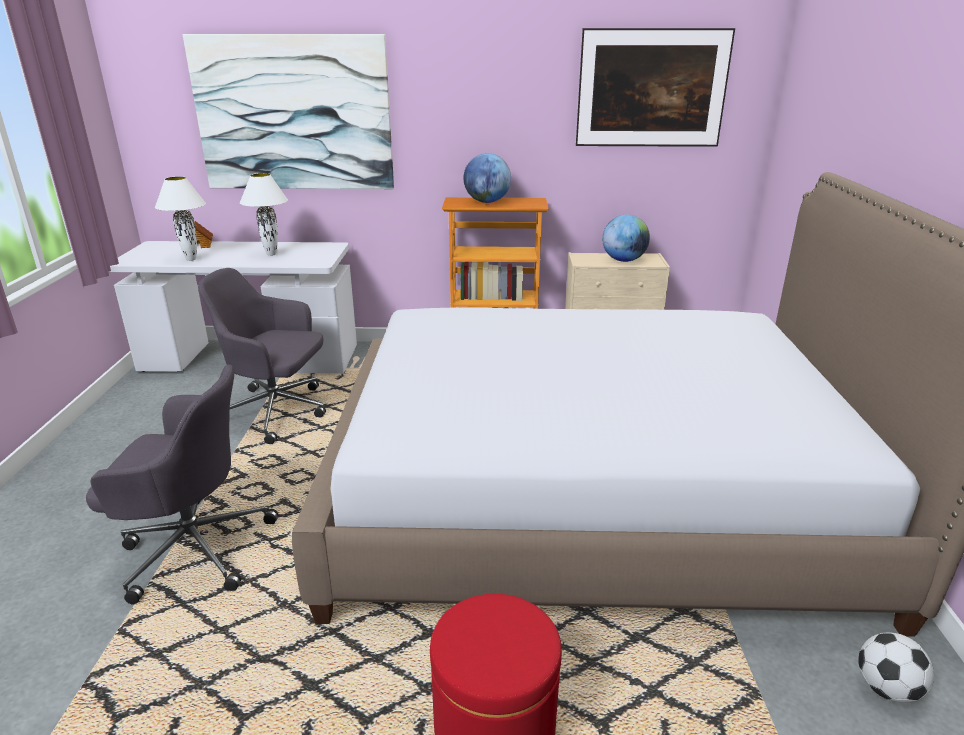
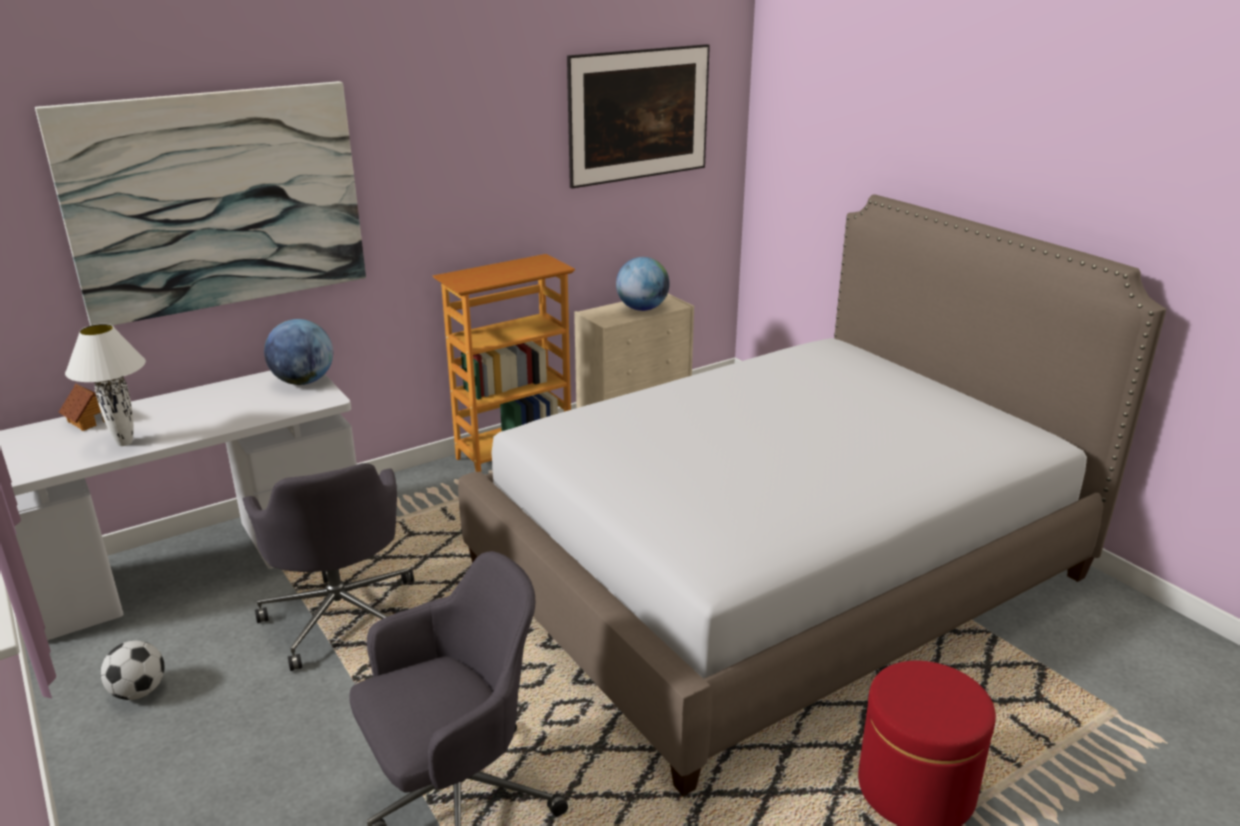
camera: 35 degrees left, 0 degrees up
grey office chair [198,268,326,444] -> grey office chair turned 90 degrees counterclockwise [243,463,414,671]
white table lamp [240,173,288,256] -> none
globe [463,153,511,203] -> globe moved to [264,319,333,385]
football [858,632,934,703] -> football moved to [100,640,165,700]

